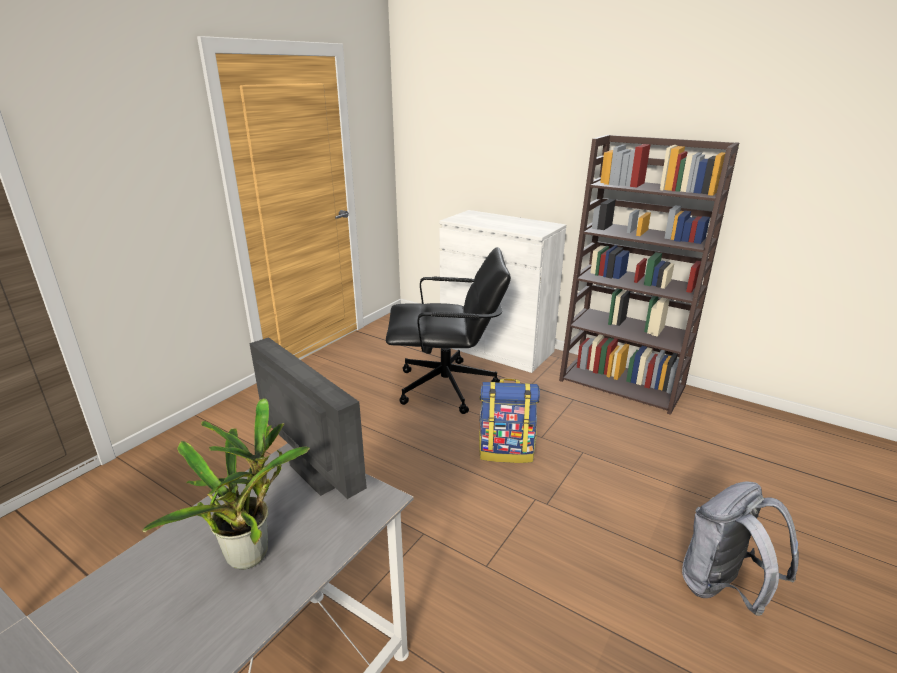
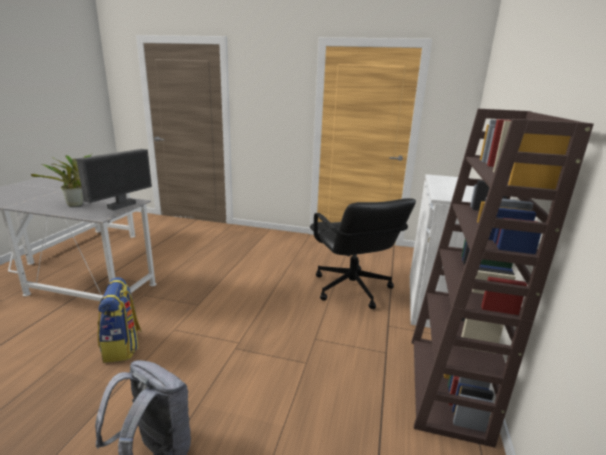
camera: 70 degrees right, 5 degrees down
backpack [479,379,540,463] -> backpack moved to [98,277,142,363]

